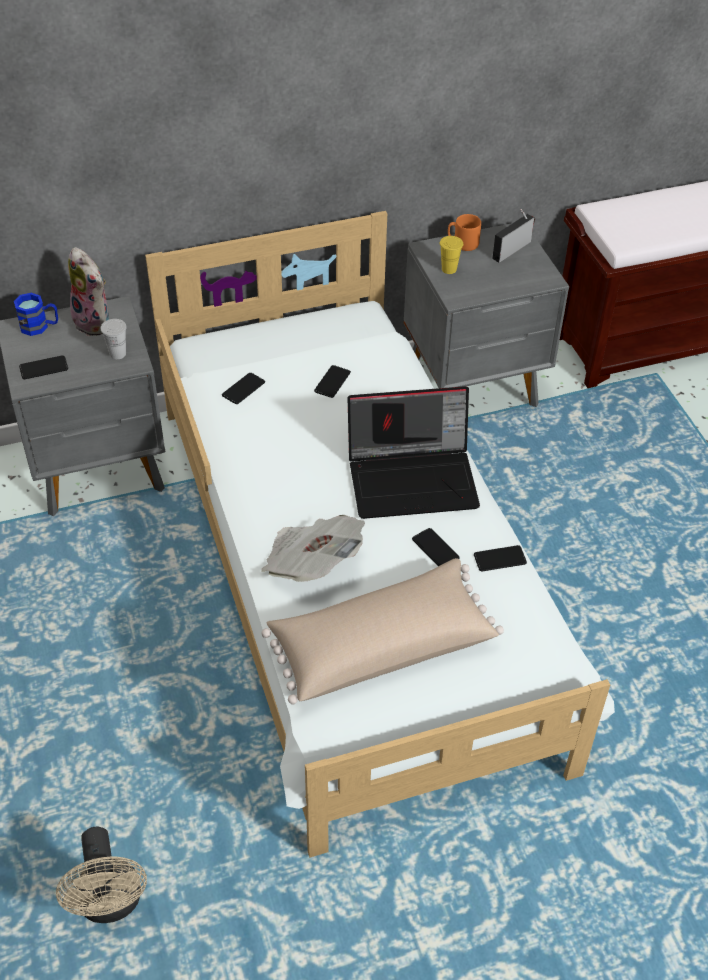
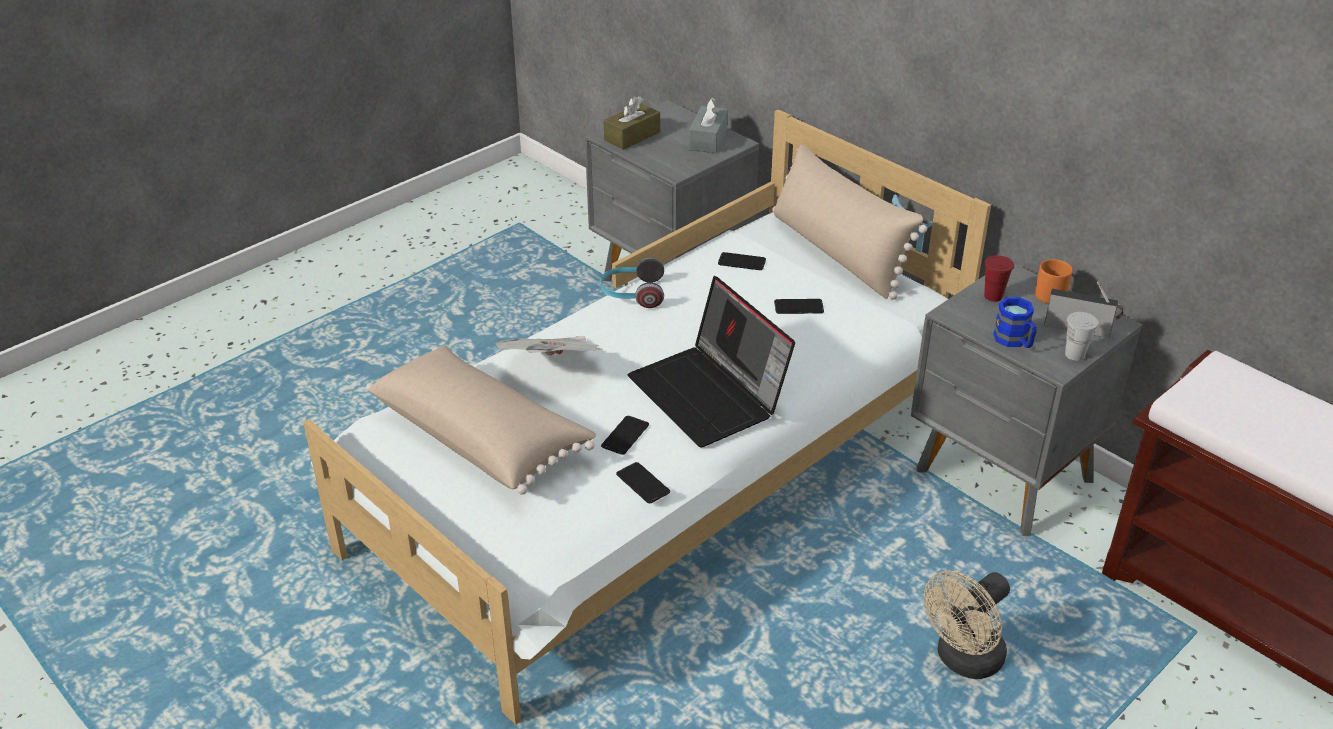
camera: 65 degrees right, 10 degrees down
blue mug [14,293,58,336] -> blue mug moved to [993,297,1037,348]
phone [19,355,68,379] -> brown tissue box [604,96,660,150]
beige fan [56,827,147,923] -> beige fan moved to [923,571,1010,679]
plush toy [68,247,109,336] -> grey tissue box [689,98,728,153]
white cup [101,319,127,359] -> white cup moved to [1065,312,1099,361]
yellow cup [440,236,463,274] -> red cup [984,255,1014,302]
none -> headphones [601,258,664,308]
none -> beige pillow [772,144,927,300]

